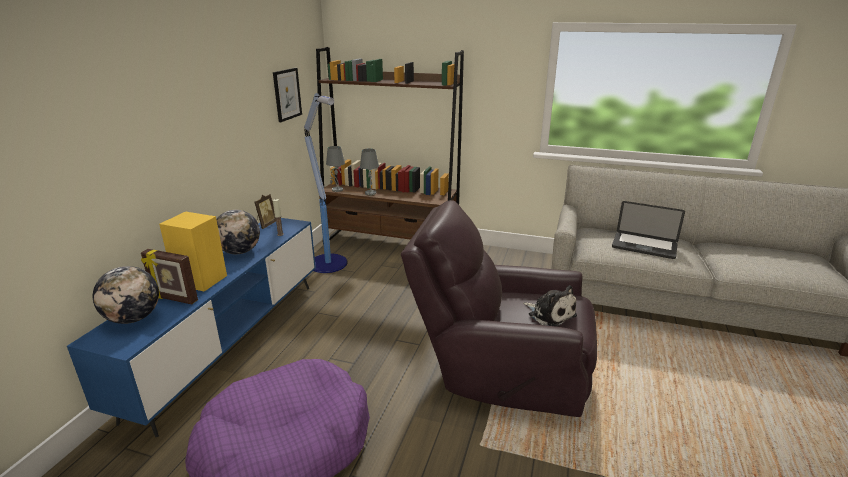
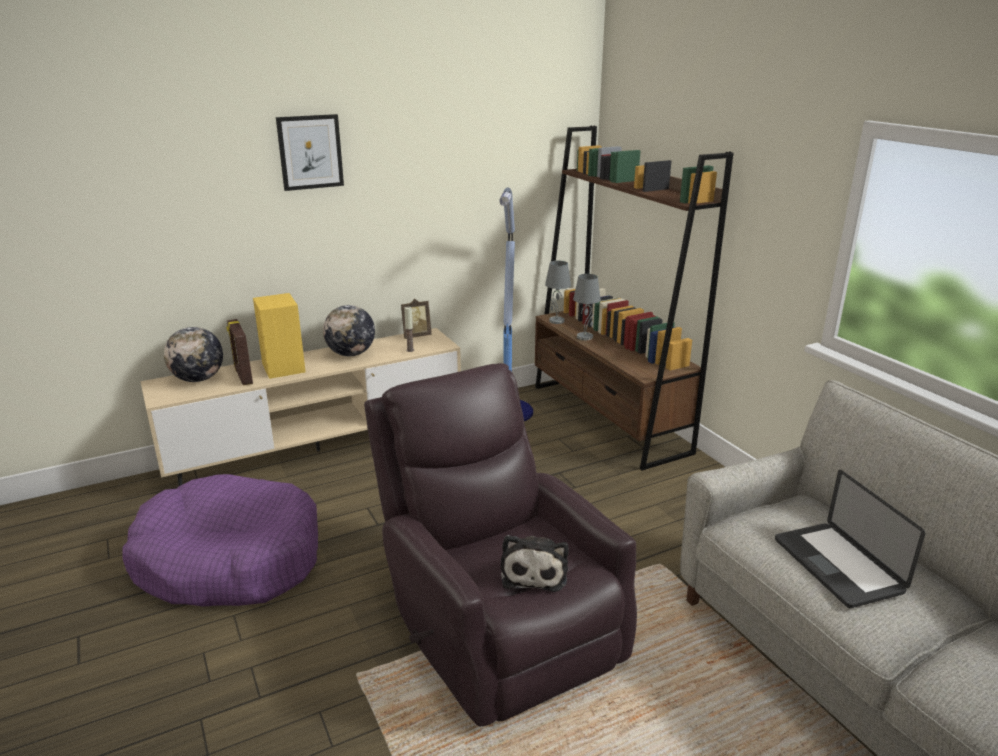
camera: 45 degrees right, 0 degrees up
blue tv stand [67,218,316,437] -> beige tv stand [140,328,461,486]
picture [273,68,302,122] -> picture moved to [276,114,344,191]

